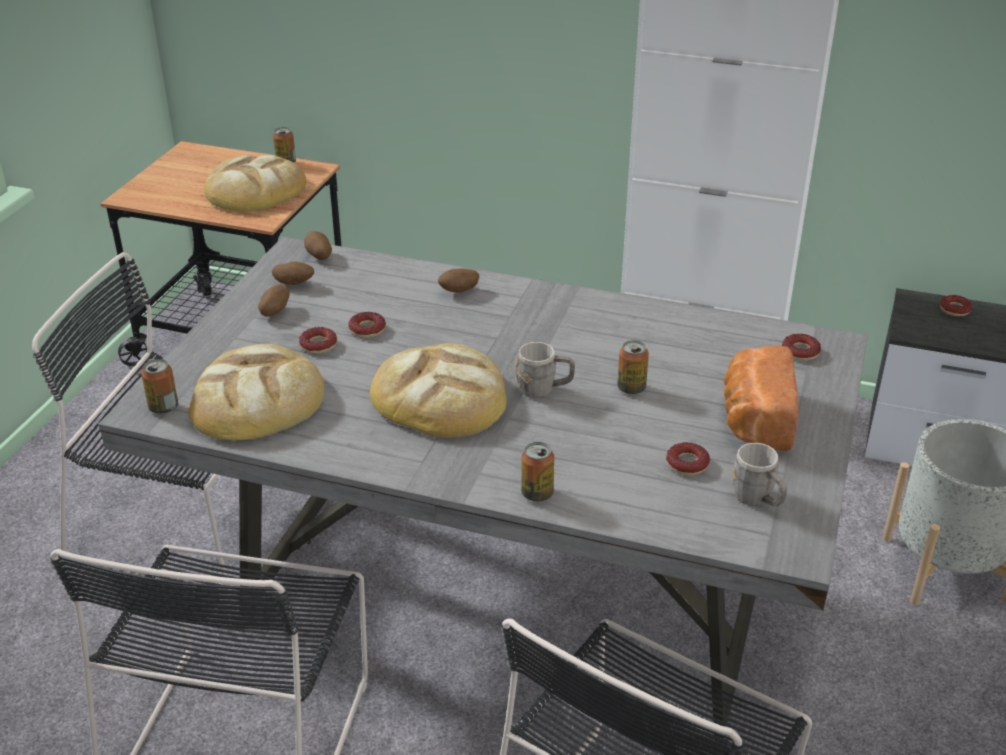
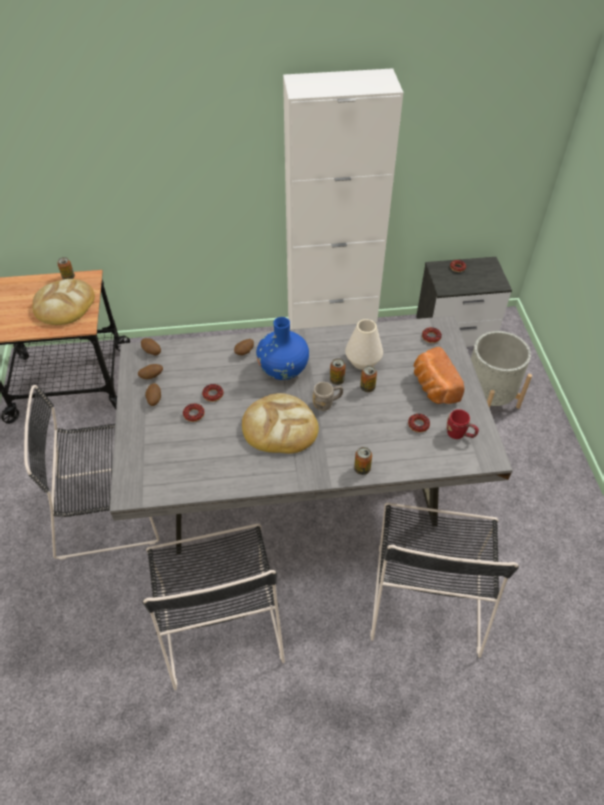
camera: 25 degrees left, 15 degrees up
can [141,359,178,414] -> can moved to [330,358,346,385]
bread [188,344,324,440] -> none
grey mug [732,443,787,506] -> red mug [446,409,479,439]
none -> blue vase [256,317,309,380]
none -> white vase [345,319,383,370]

